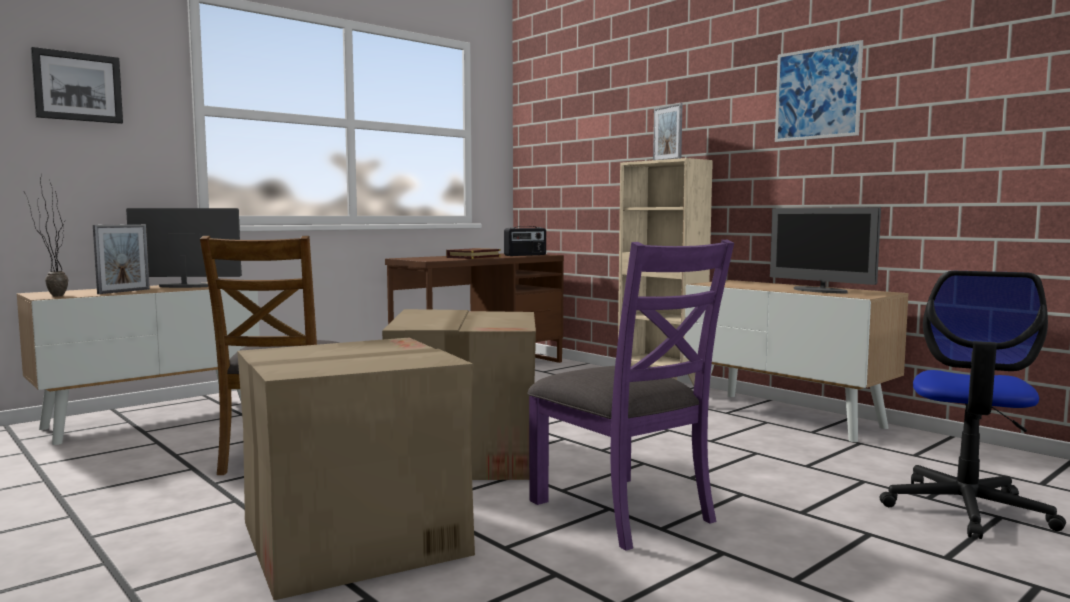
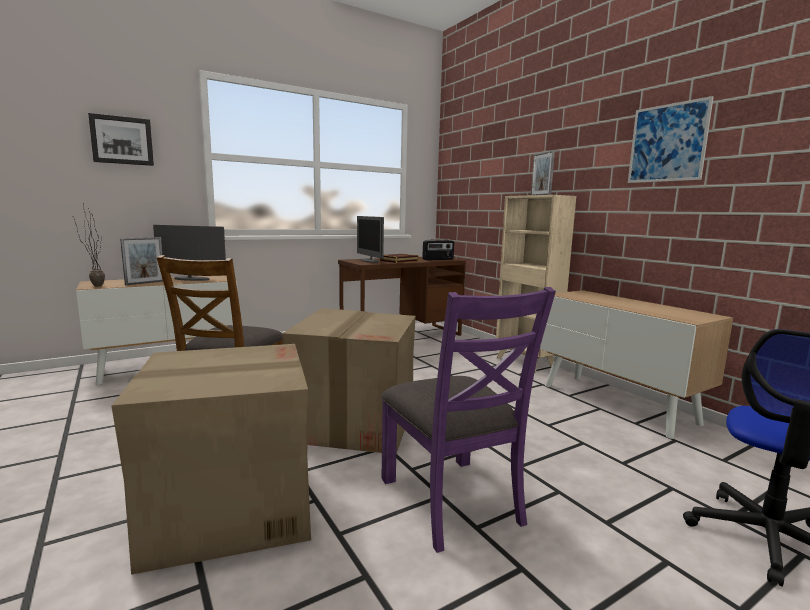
camera: 10 degrees right, 5 degrees up
monitor [770,207,881,294] -> monitor moved to [357,216,384,263]

